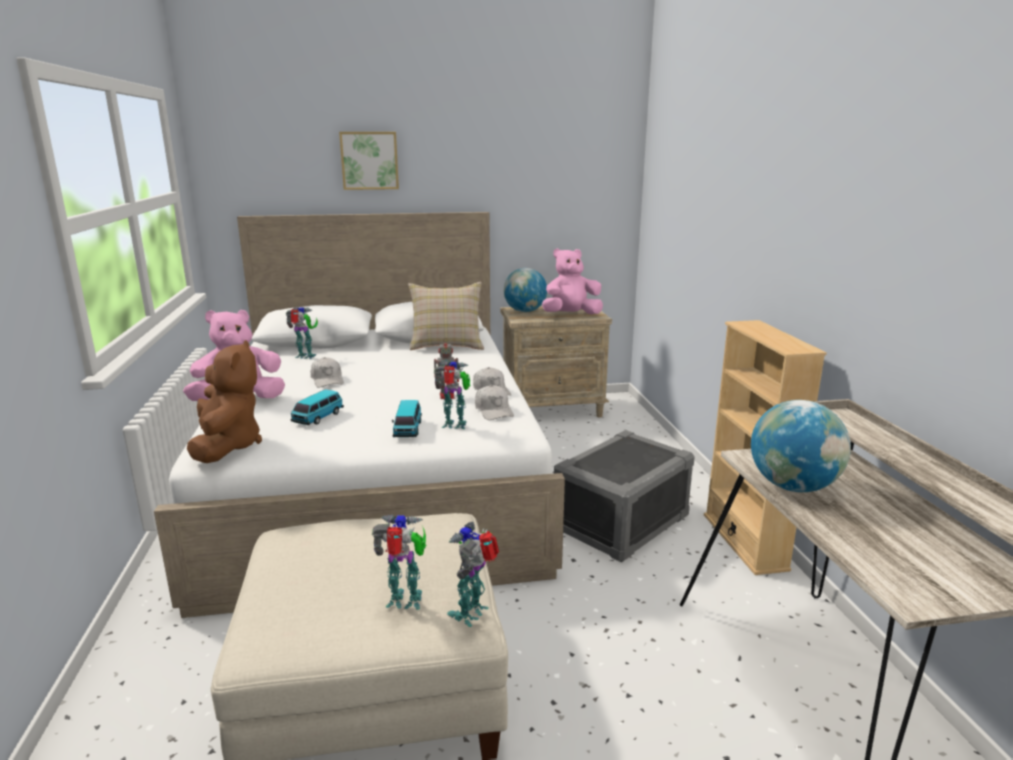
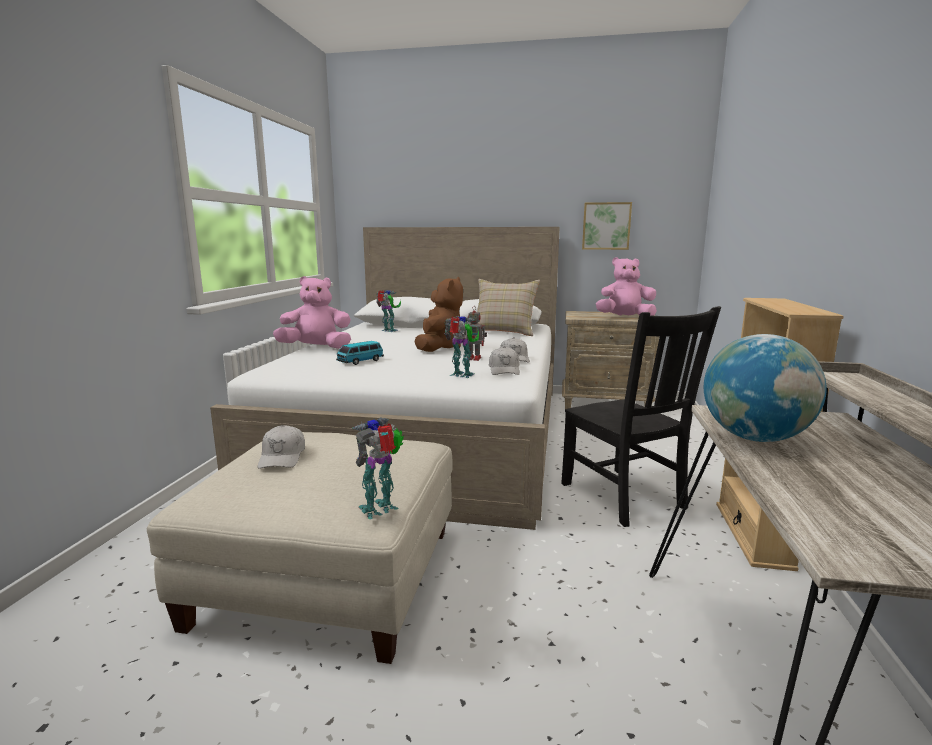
camera: 20 degrees right, 5 degrees down
brown plush toy [187,340,262,463] -> brown plush toy moved to [415,277,463,352]
white cap [311,357,344,388] -> white cap moved to [257,425,305,468]
picture [339,132,399,190] -> picture moved to [582,202,632,250]
toy robot [372,514,426,610] -> none
toy car [392,400,422,437] -> none
globe [504,268,547,312] -> none
grey storage box [554,430,695,562] -> black chair [561,306,721,527]

